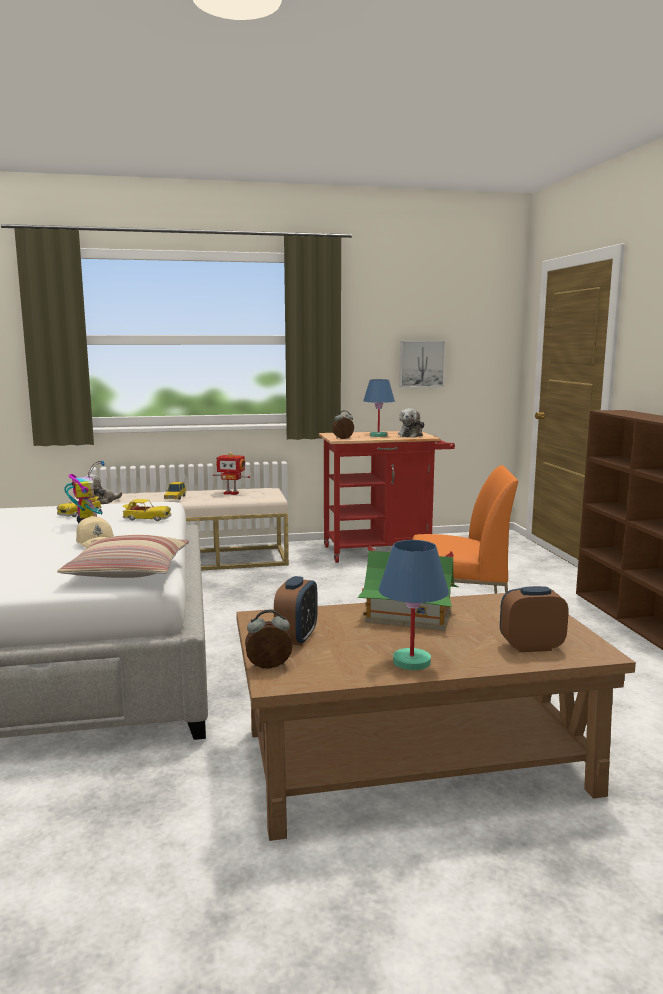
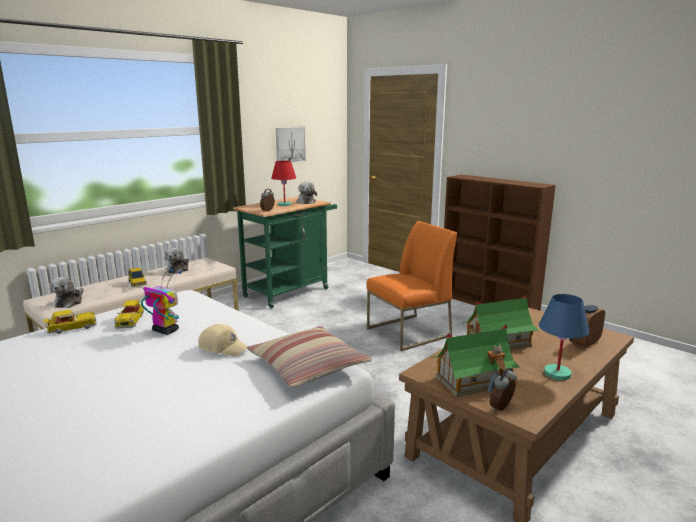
camera: 35 degrees left, 5 degrees up
toy car [122,499,171,521] -> toy car moved to [44,310,97,334]
toy robot [213,452,250,495] -> plush toy [165,248,189,274]
alarm clock [274,576,317,646] -> toy house [431,324,520,397]
red cart [319,431,455,563] -> green cart [233,196,337,308]
blue table lamp [363,379,395,437] -> red table lamp [271,161,296,206]

